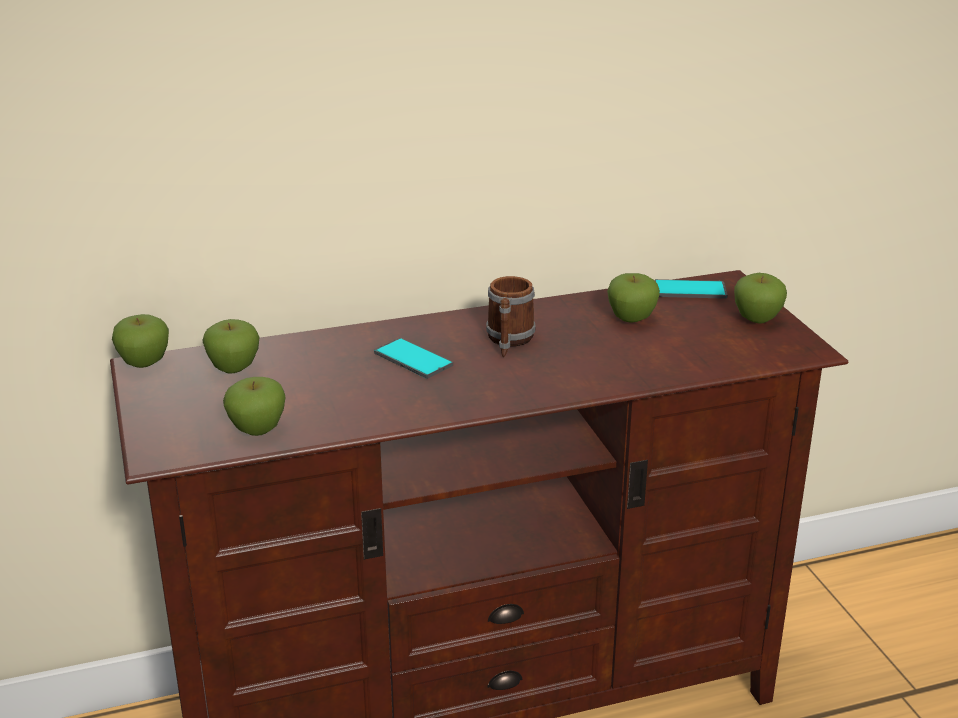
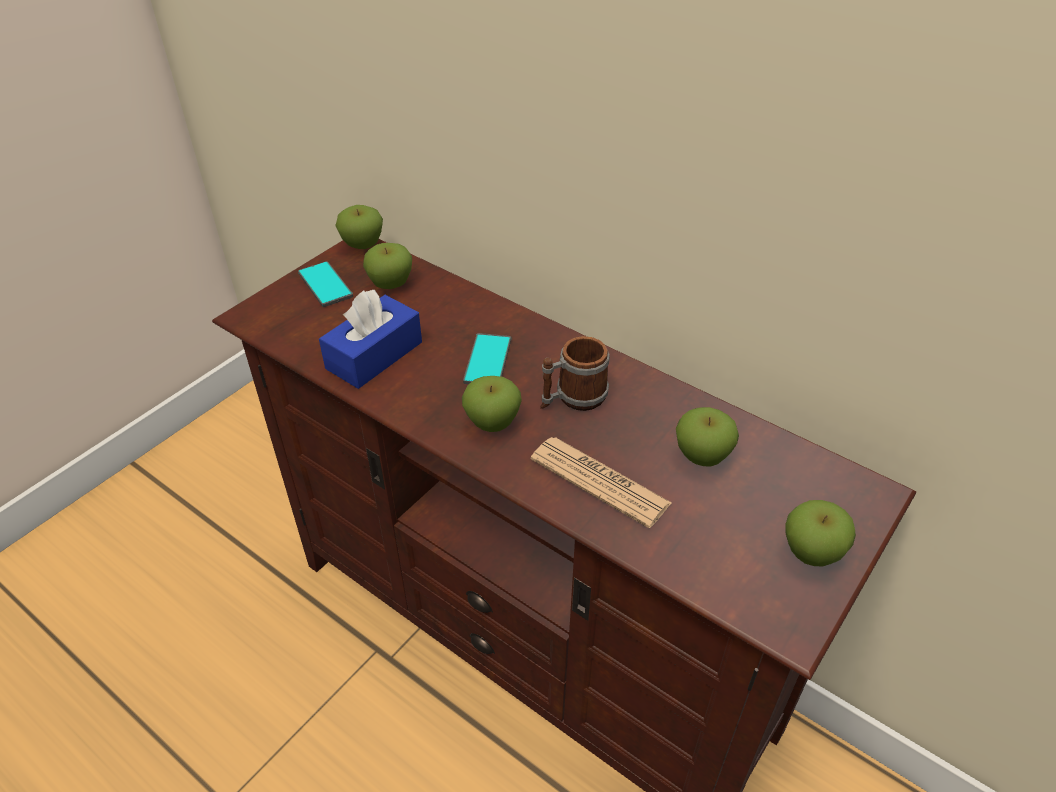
camera: 55 degrees right, 15 degrees up
apple [223,377,286,436] -> apple moved to [462,376,522,432]
phone [655,279,728,299] -> phone moved to [298,261,353,307]
none -> blue tissue box [319,290,422,389]
none -> newspaper [531,437,672,528]

